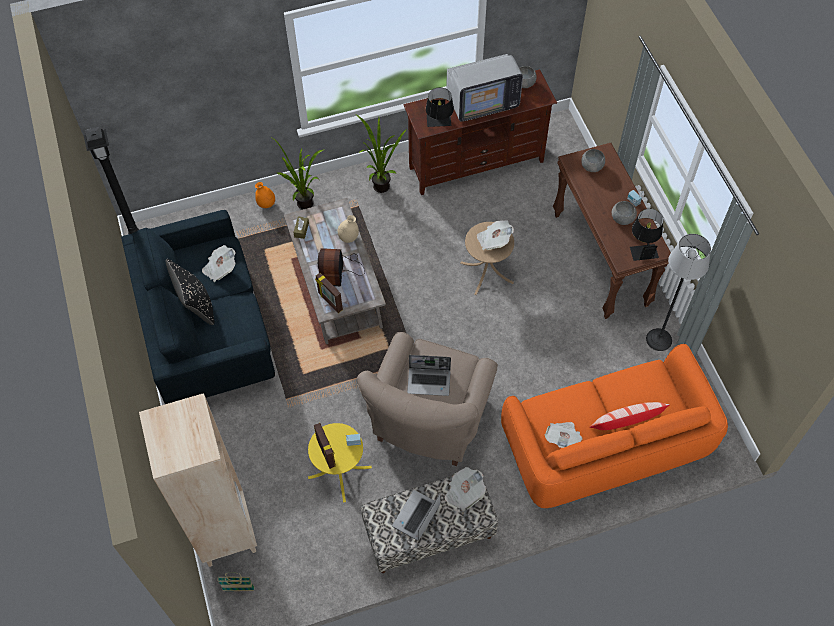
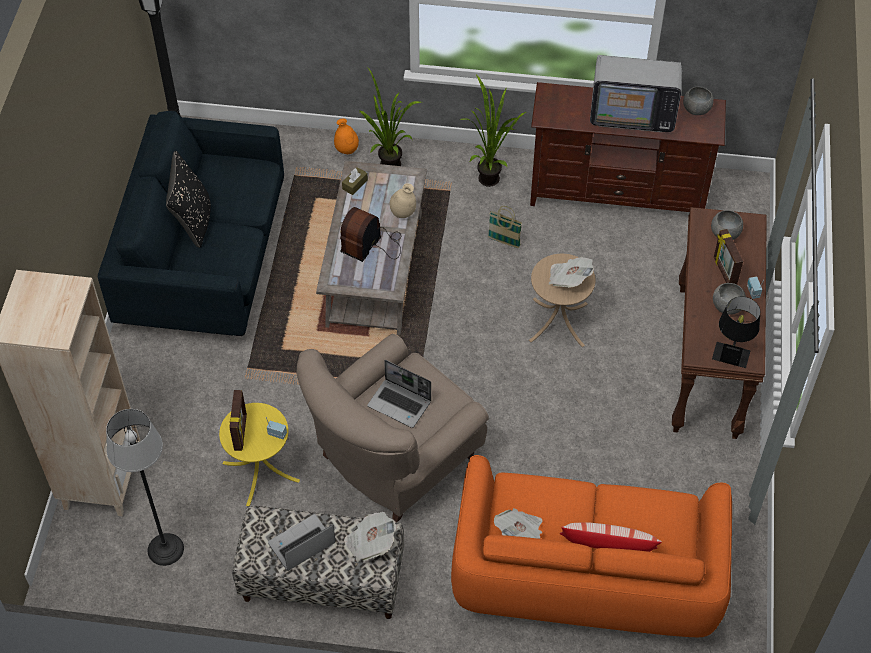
camera: 25 degrees right, 5 degrees down
newspaper [202,245,236,282] -> none
basket [218,572,254,591] -> basket moved to [488,206,522,248]
picture frame [315,273,343,313] -> picture frame moved to [714,229,743,284]
black table lamp [426,87,454,127] -> none
floor lamp [646,234,711,351] -> floor lamp moved to [106,409,184,566]

